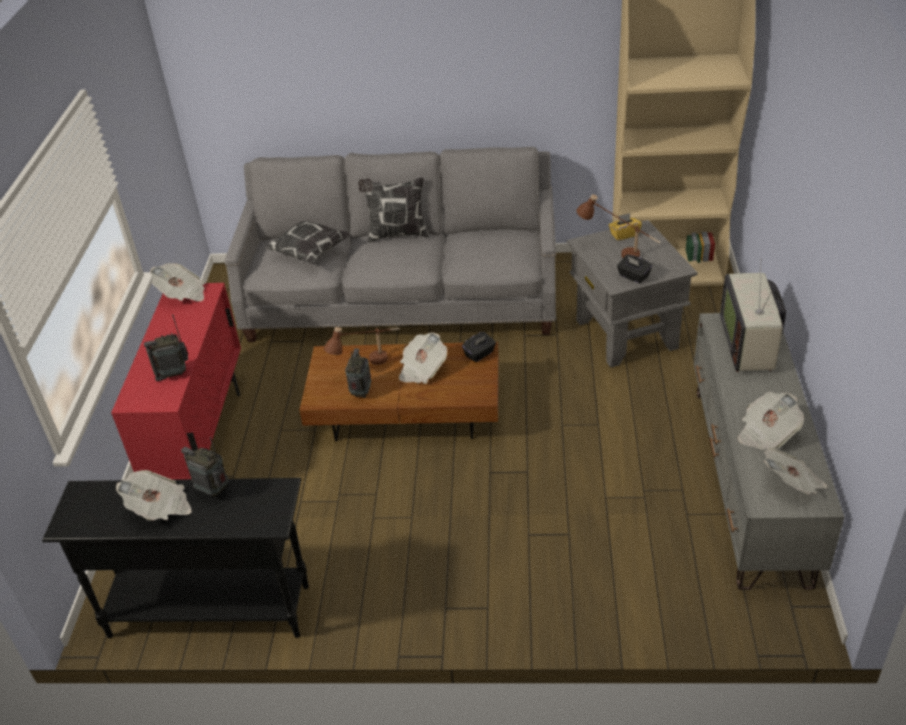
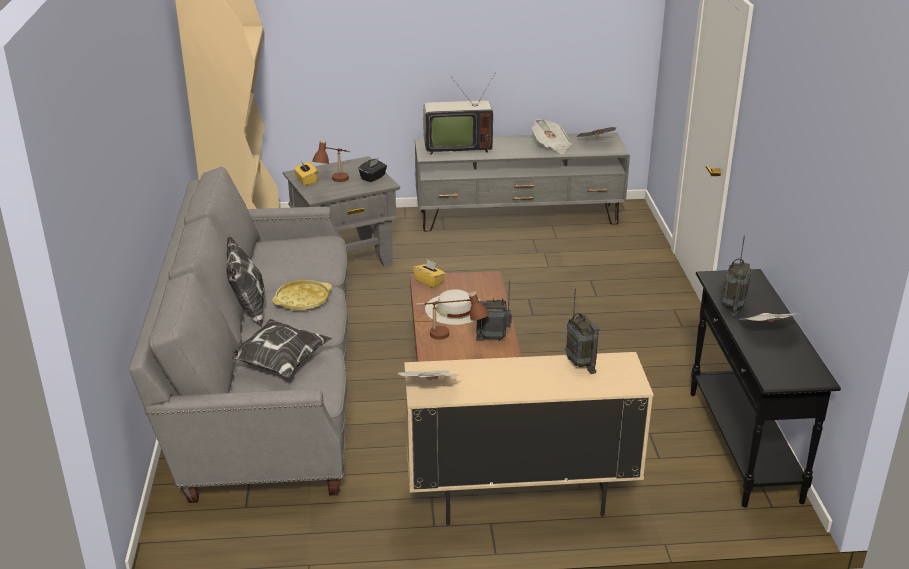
camera: 100 degrees left, 10 degrees down
red cabinet [111,283,241,480] -> beige cabinet [404,352,654,525]
newspaper [399,333,447,384] -> white hat [425,289,481,325]
black tissue box [462,332,496,362] -> yellow tissue box [413,259,446,288]
none -> yellow tray [272,280,332,311]

